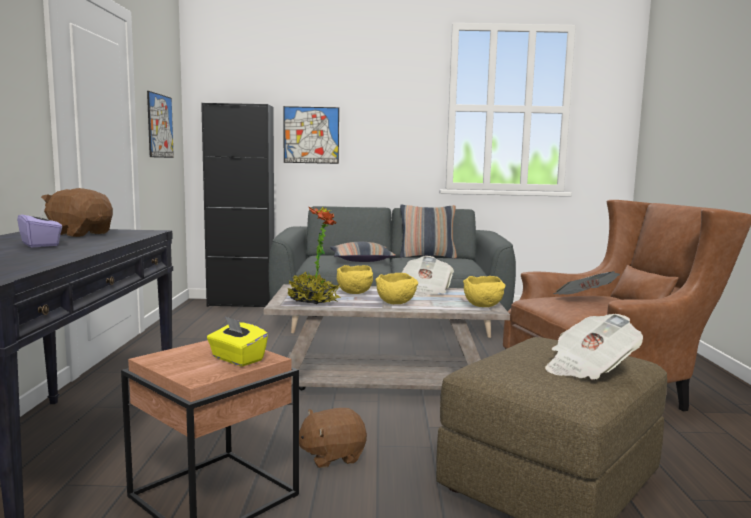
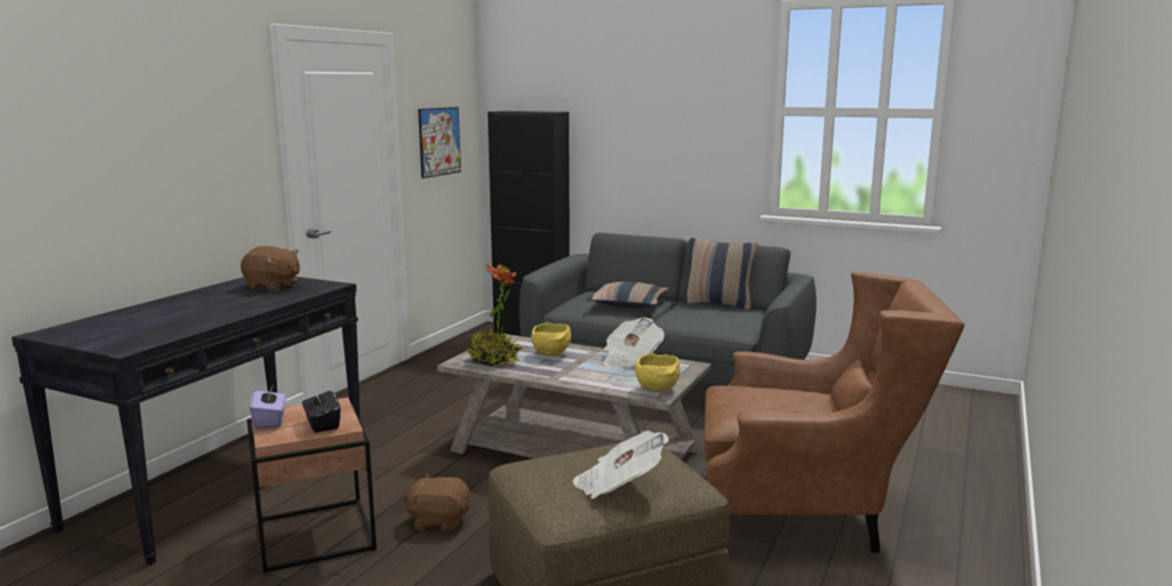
camera: 25 degrees right, 5 degrees up
purple tissue box [17,205,62,247] -> purple tissue box moved to [250,384,286,429]
brown plush toy [41,188,113,237] -> brown plush toy turned 150 degrees clockwise [241,246,300,291]
yellow tissue box [207,316,268,366] -> black tissue box [302,389,340,433]
picture [283,106,339,164] -> none
yellow bowl [376,273,418,304] -> none
newspaper [553,271,620,295] -> none

